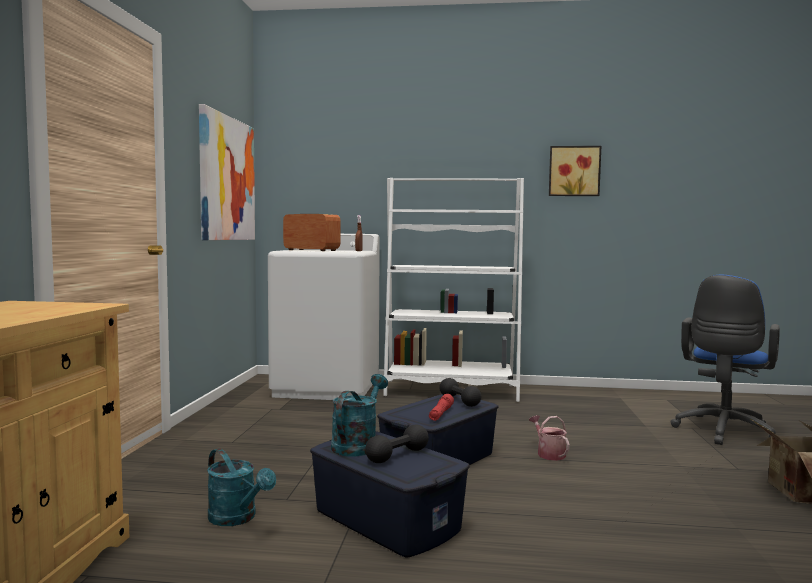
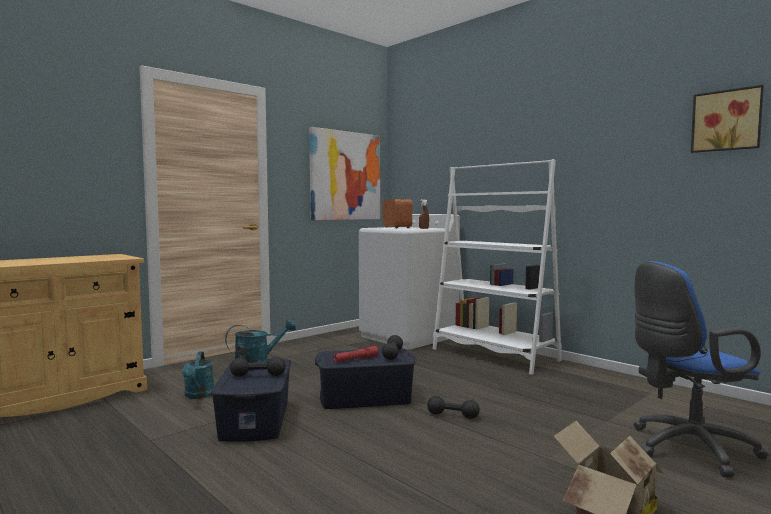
camera: 40 degrees right, 0 degrees up
watering can [529,415,570,461] -> black dumbbell [427,396,480,419]
picture [549,146,601,196] -> picture moved to [691,85,764,153]

